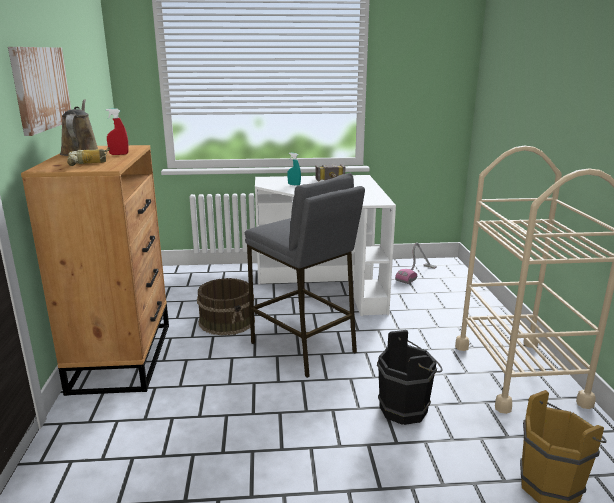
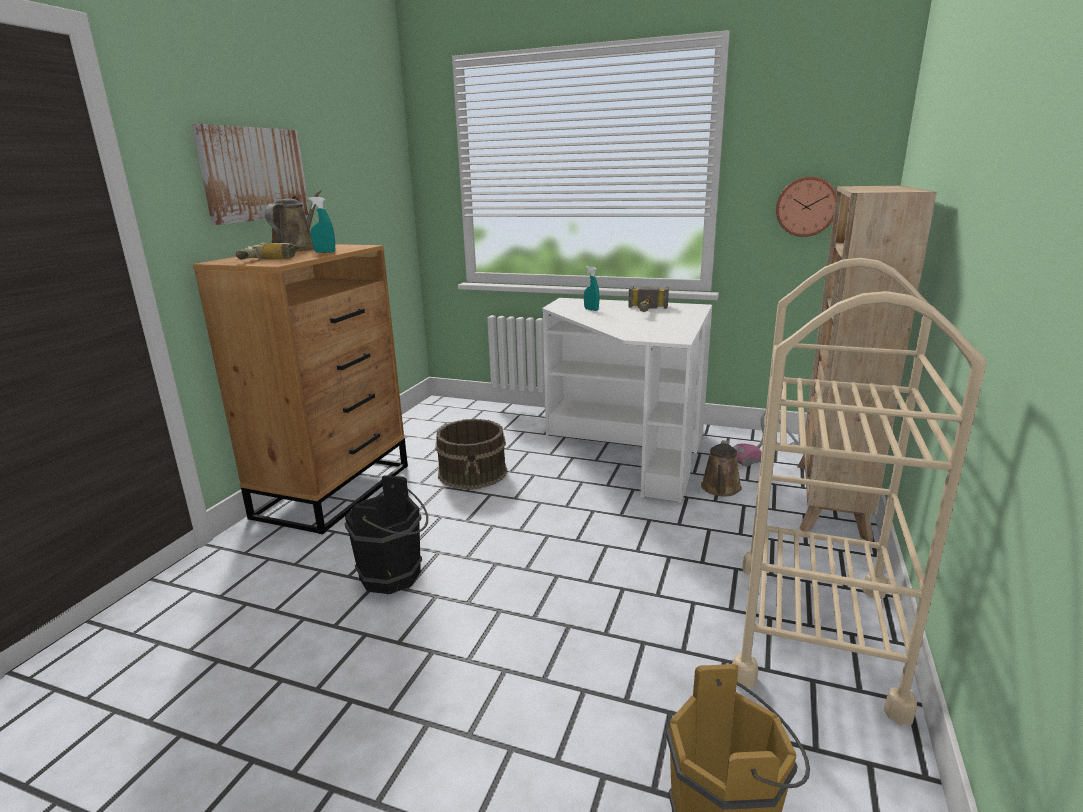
camera: 25 degrees right, 0 degrees up
red spray bottle [106,109,129,155] -> turquoise spray bottle [308,197,335,253]
grey stool [245,173,365,378] -> none
black bucket [377,330,443,425] -> black bucket moved to [345,475,428,594]
none -> brown watering can [701,440,742,496]
none -> wall clock [776,177,836,237]
none -> beige bookcase [797,186,937,541]

